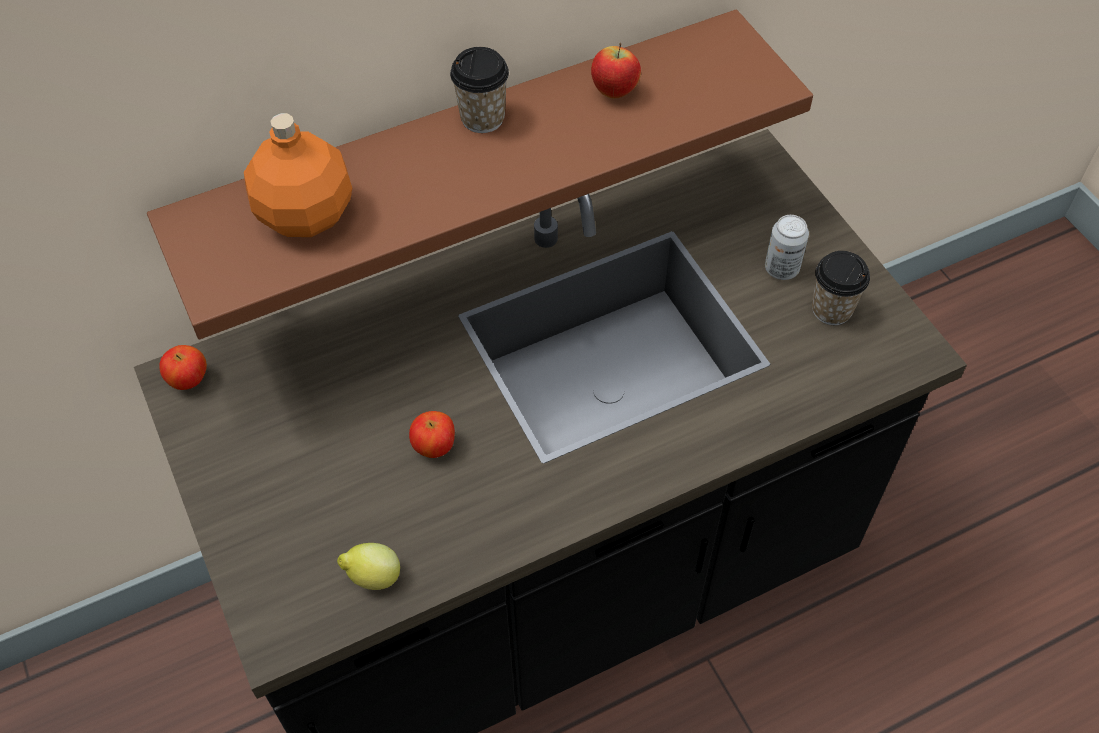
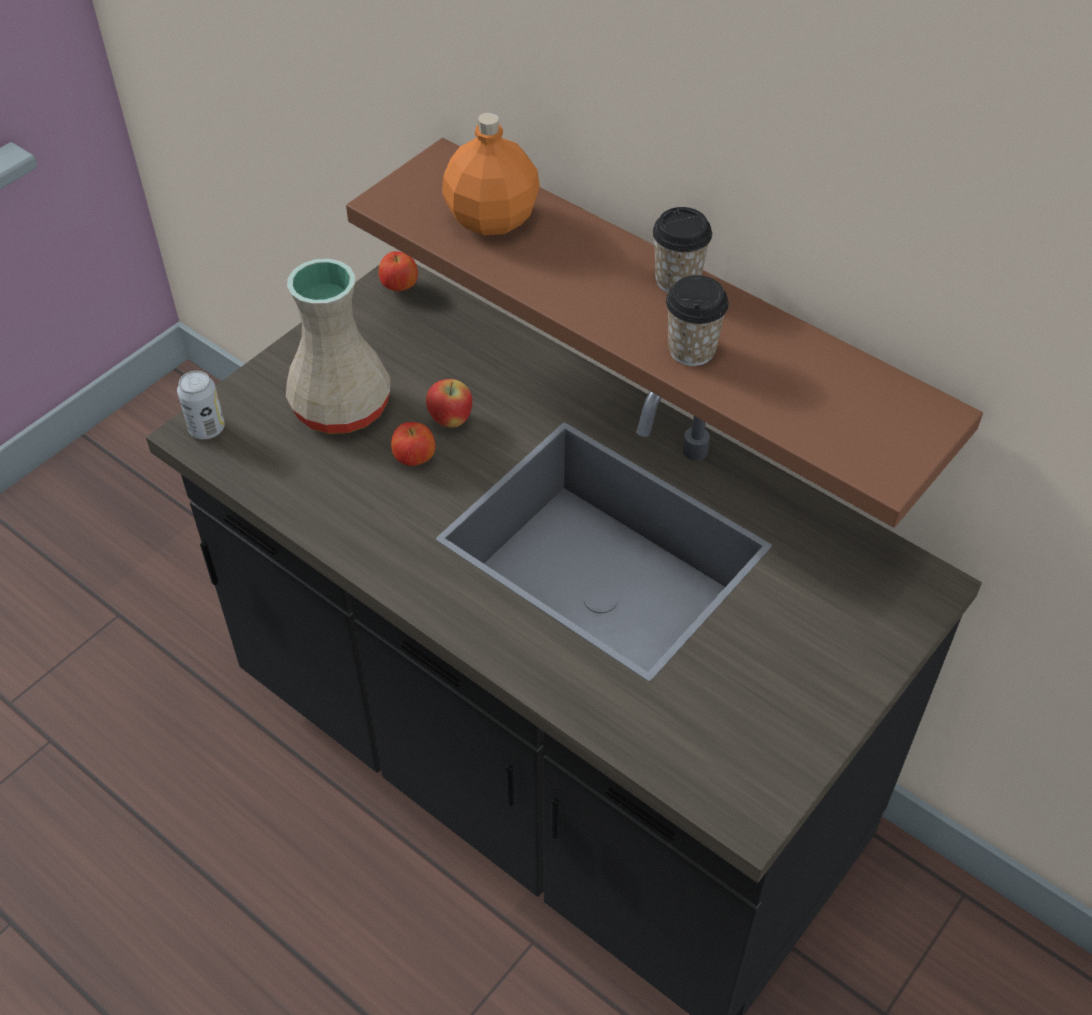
camera: 65 degrees right, 5 degrees down
lemon [337,543,400,590] -> none
apple [591,43,641,98] -> apple moved to [426,379,472,428]
can [765,215,809,280] -> can moved to [177,371,225,439]
cup [812,251,870,325] -> cup moved to [666,275,729,366]
none -> beige vase [286,259,390,434]

